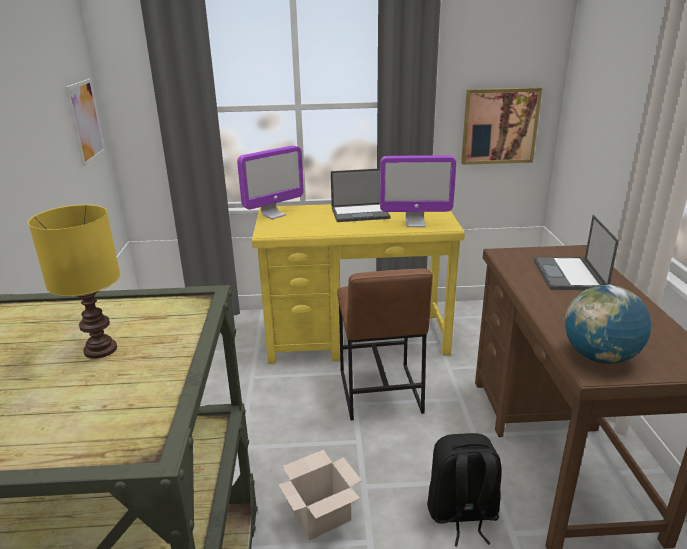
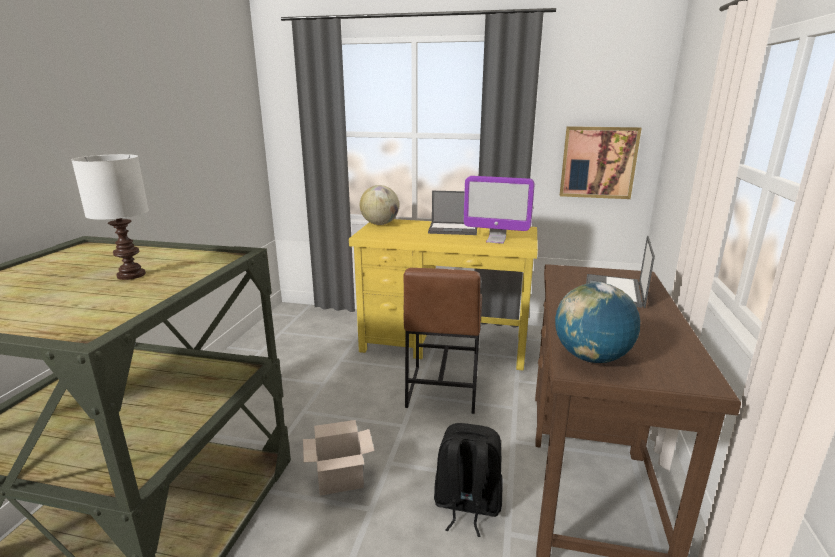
camera: 15 degrees right, 5 degrees down
yellow table lamp [28,205,120,359] -> white table lamp [71,154,149,280]
picture [65,79,105,167] -> none
monitor [237,145,304,219] -> globe [360,185,399,225]

